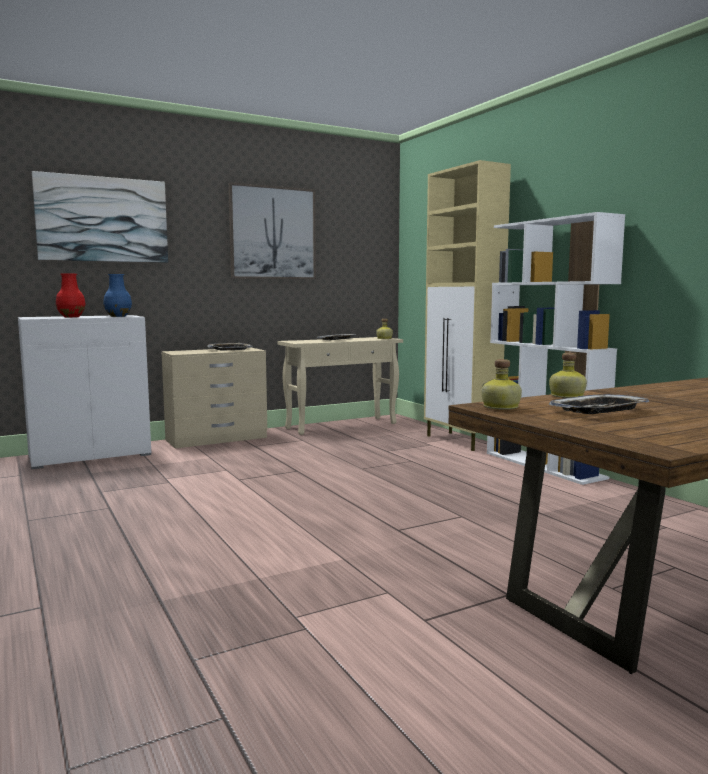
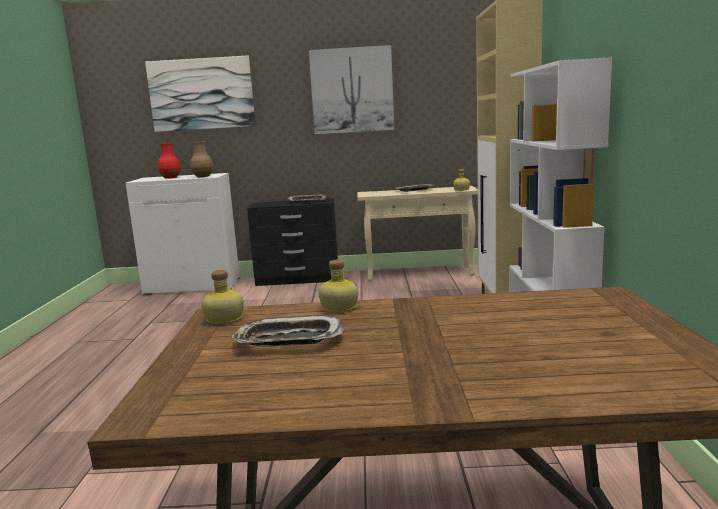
camera: 30 degrees right, 5 degrees up
blue vase [103,274,132,317] -> brown vase [190,141,213,177]
beige dresser [162,348,267,449] -> black dresser [247,198,338,286]

